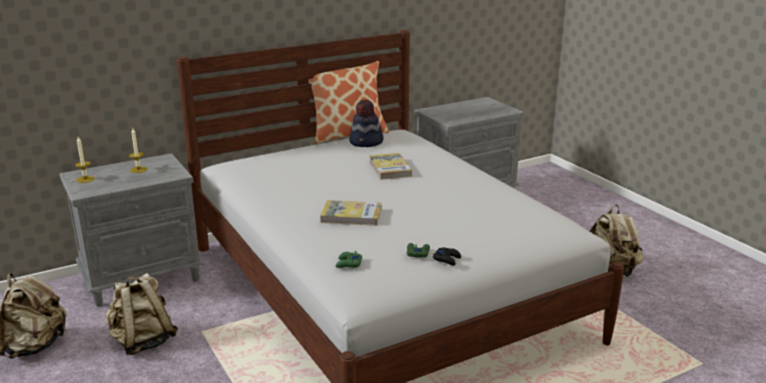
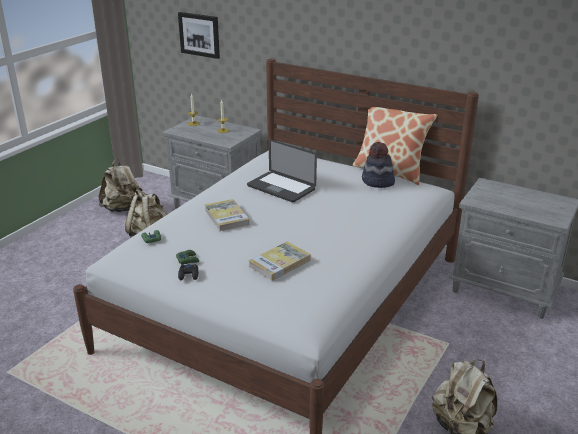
camera: 60 degrees right, 5 degrees up
book [369,153,412,180] -> book moved to [248,242,311,281]
none -> picture [178,12,220,59]
none -> laptop [247,139,317,202]

